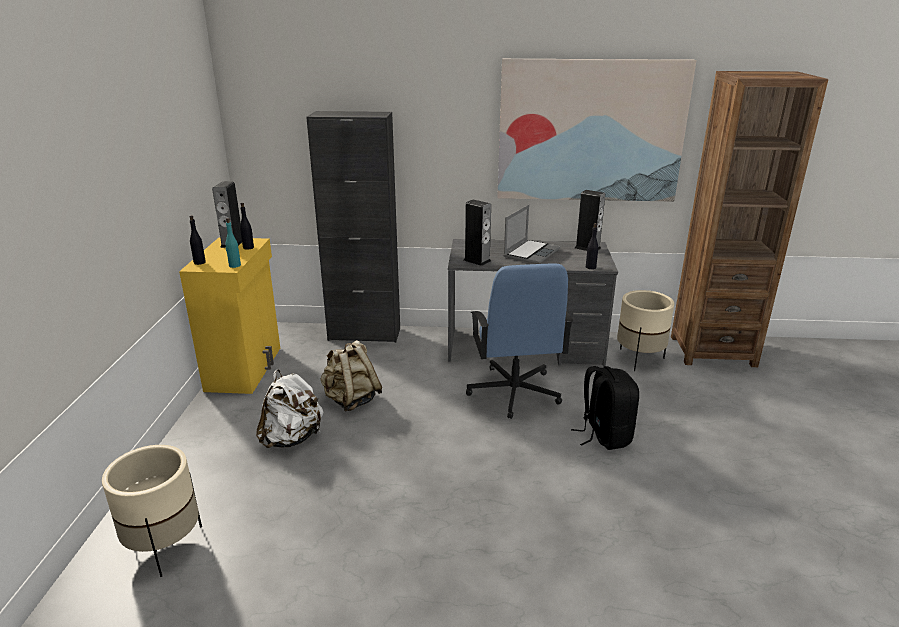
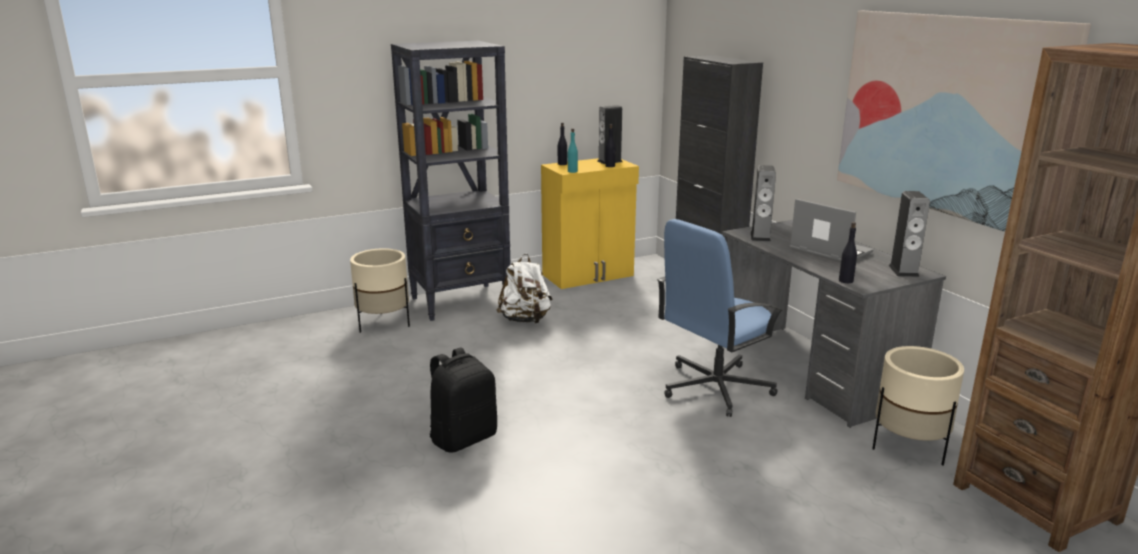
camera: 60 degrees right, 5 degrees down
beige backpack [320,340,382,412] -> none
laptop [504,205,560,264] -> laptop turned 135 degrees counterclockwise [790,199,874,262]
black backpack [571,366,639,450] -> black backpack moved to [430,347,497,453]
none -> black bookcase [391,41,511,321]

